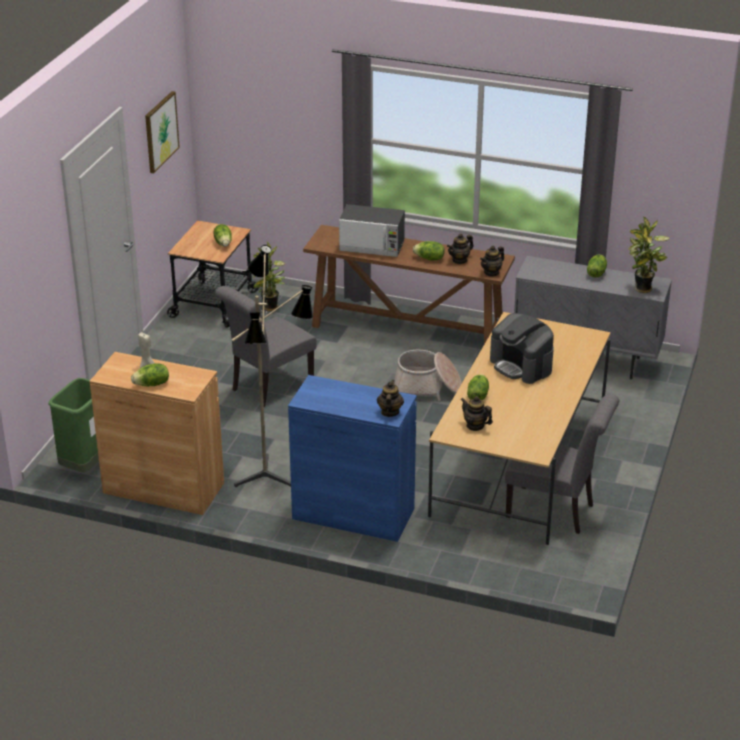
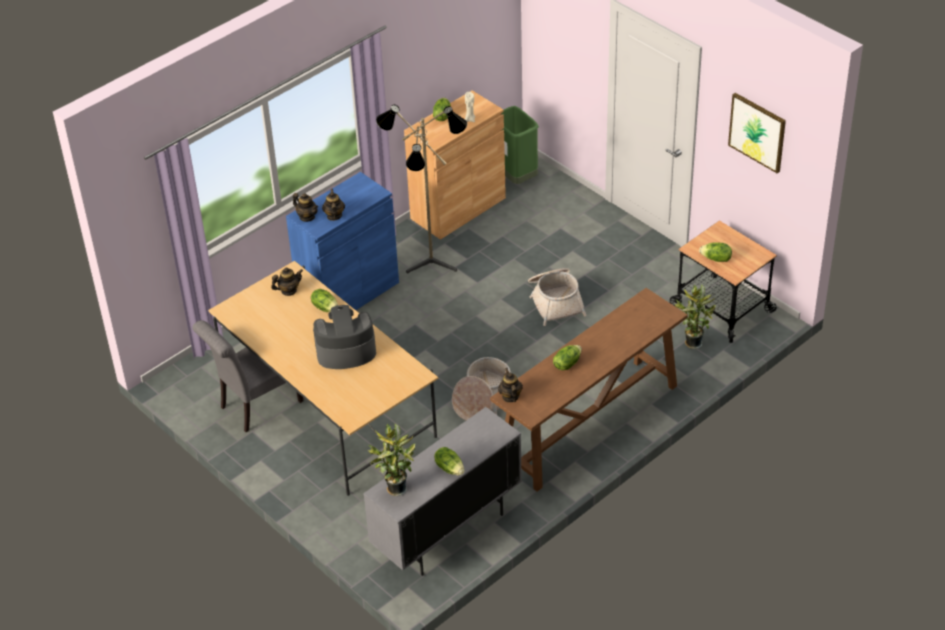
camera: 120 degrees right, 10 degrees up
grey chair [215,286,317,407] -> basket [528,268,587,326]
microwave [339,204,405,257] -> none
teapot [447,234,474,264] -> teapot moved to [322,189,345,221]

